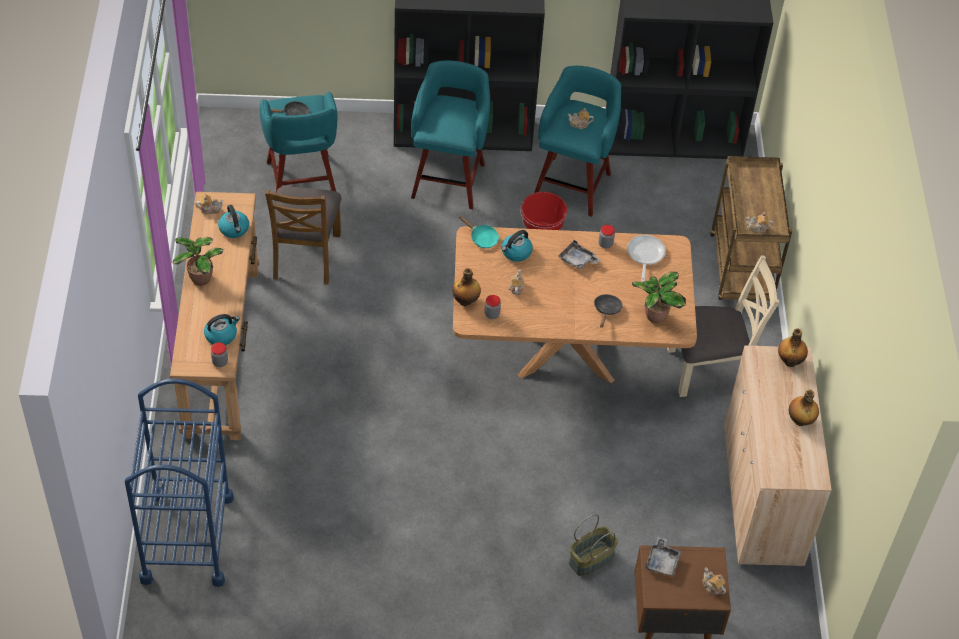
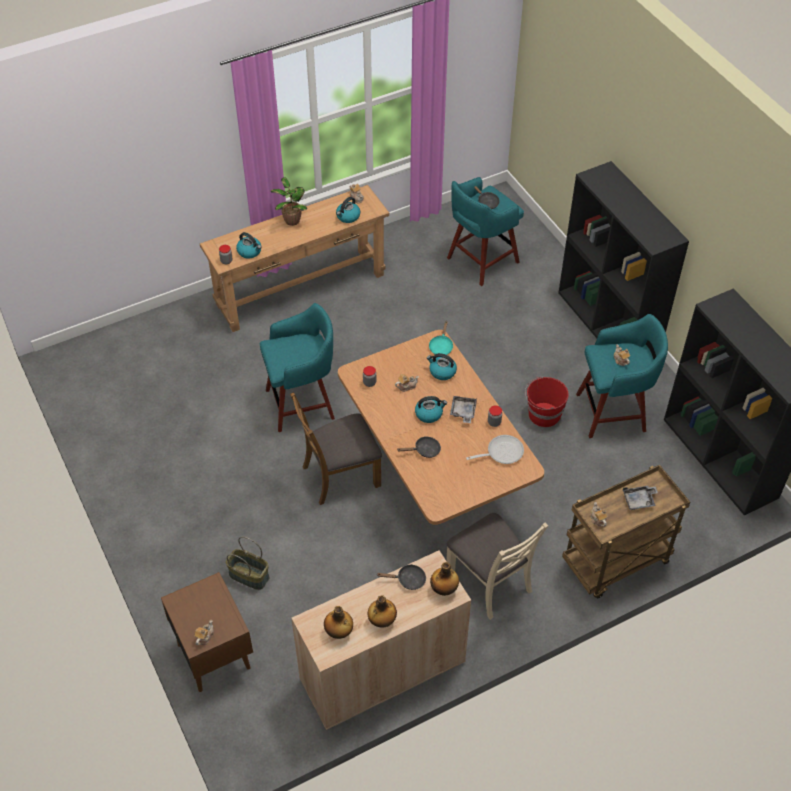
camera: 65 degrees right, 0 degrees up
blue cart [125,378,234,587] -> none
brown chair [265,186,342,285] -> brown chair moved to [290,392,382,505]
turquoise stool [411,61,490,209] -> turquoise stool moved to [260,303,335,432]
bottle [452,268,481,306] -> bottle moved to [324,606,353,639]
potted plant [632,272,686,323] -> none
grey tray [645,537,682,577] -> grey tray moved to [623,486,658,510]
none -> black frying pan [376,564,426,590]
none -> kettle [415,396,447,423]

